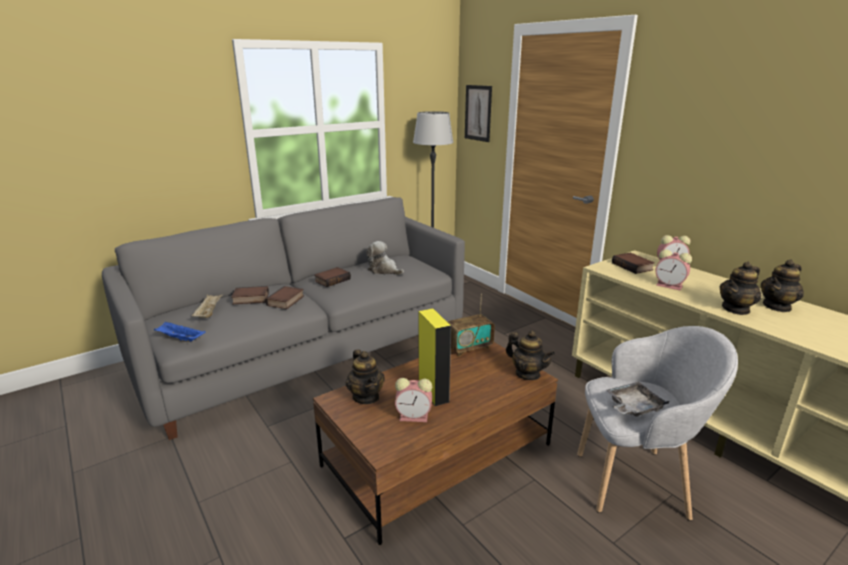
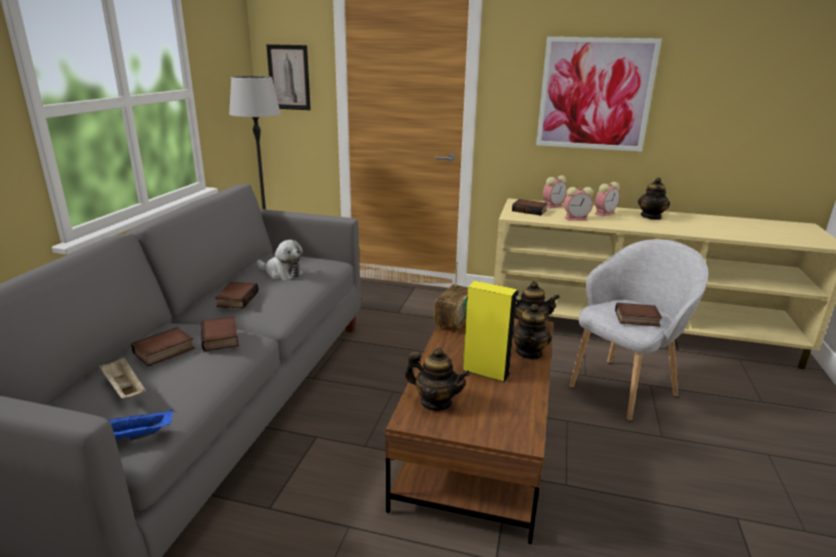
camera: 40 degrees left, 0 degrees up
plush toy [366,241,404,275] -> plush toy turned 150 degrees counterclockwise [257,240,303,280]
alarm clock [395,378,432,422] -> alarm clock moved to [595,182,620,216]
grey tray [606,382,669,417] -> book [615,303,662,327]
teapot [720,262,761,315] -> teapot moved to [513,304,552,360]
none -> picture [536,37,662,152]

